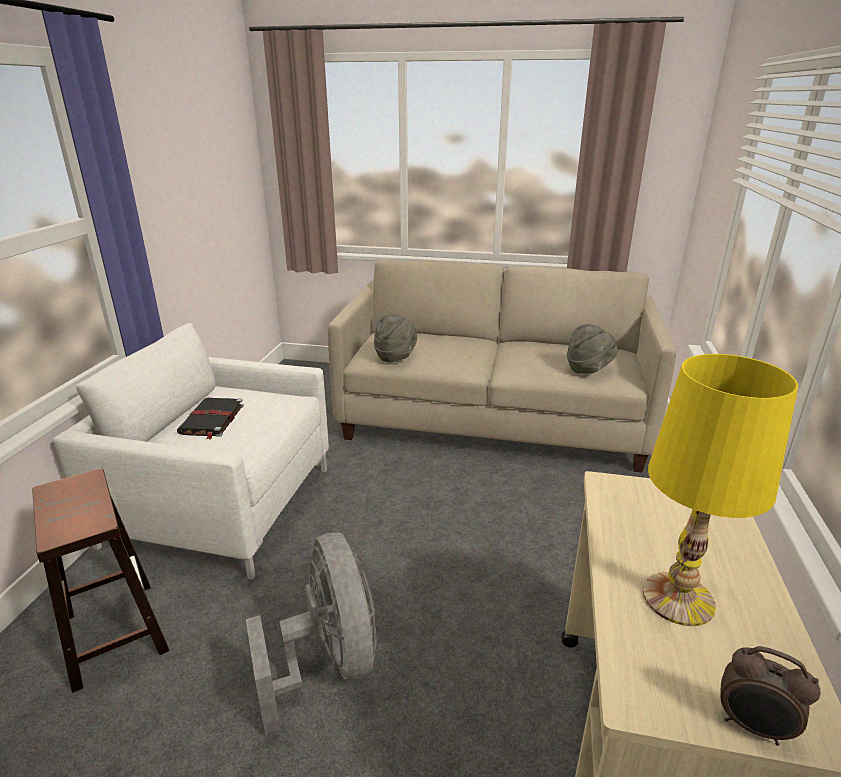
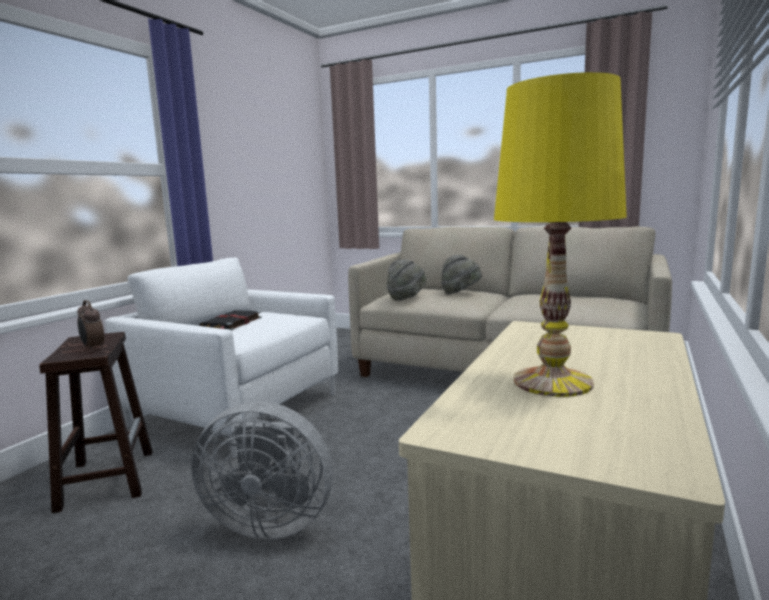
camera: 15 degrees right, 15 degrees down
grey fan [246,532,376,734] -> grey fan turned 105 degrees clockwise [191,402,333,540]
grey hat [567,324,617,374] -> grey hat moved to [441,255,482,294]
alarm clock [720,646,821,746] -> alarm clock moved to [77,300,104,352]

